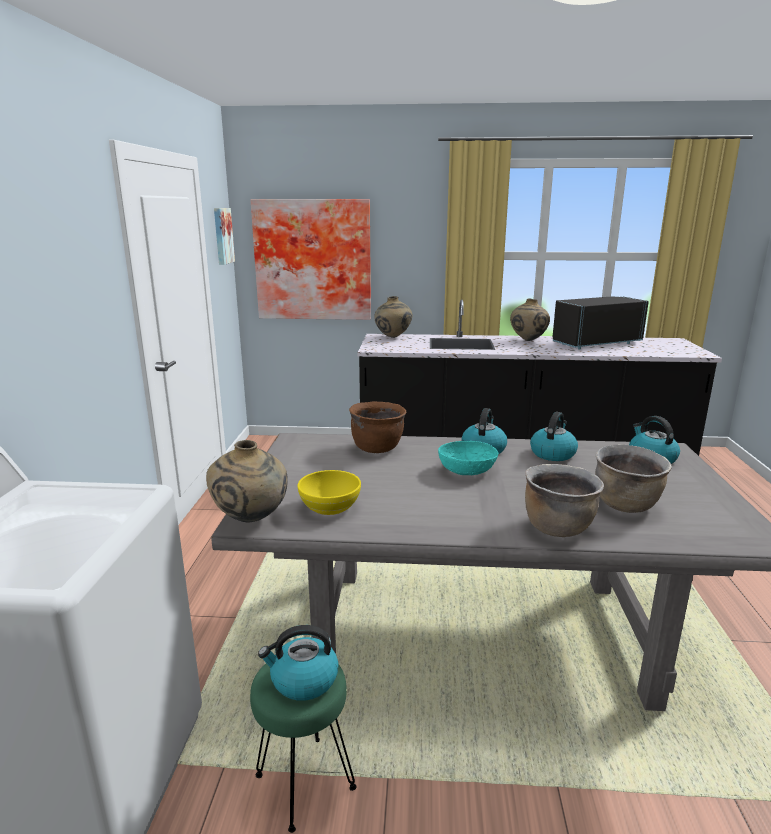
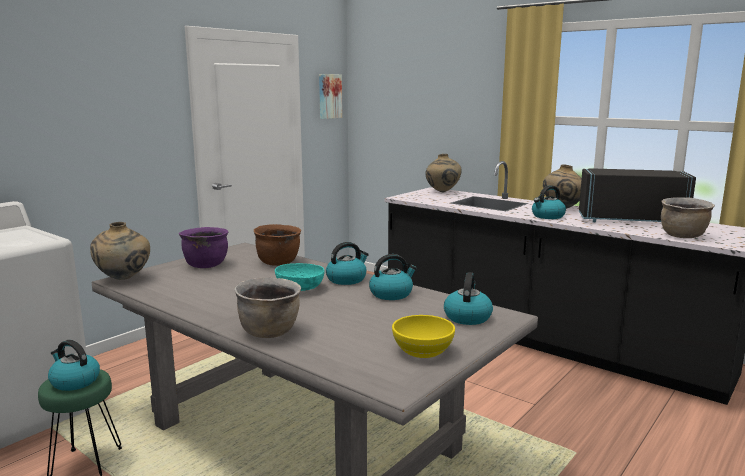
camera: 35 degrees right, 5 degrees down
picture [250,199,371,320] -> none
yellow bowl [297,470,361,515] -> yellow bowl moved to [392,315,455,358]
brown cooking pot [595,444,672,513] -> brown cooking pot moved to [661,197,715,238]
none -> purple cooking pot [179,227,228,268]
none -> kettle [532,185,566,219]

